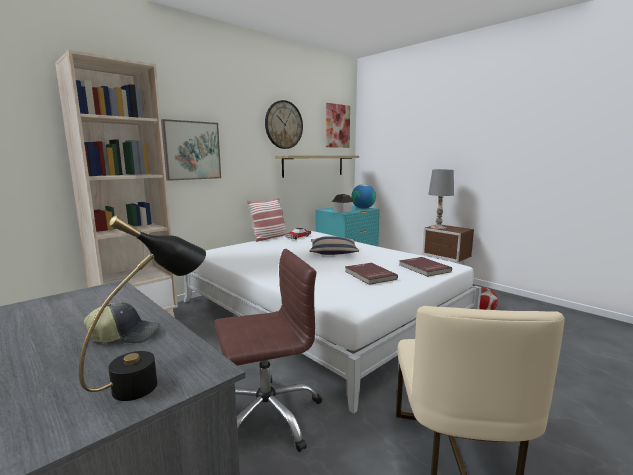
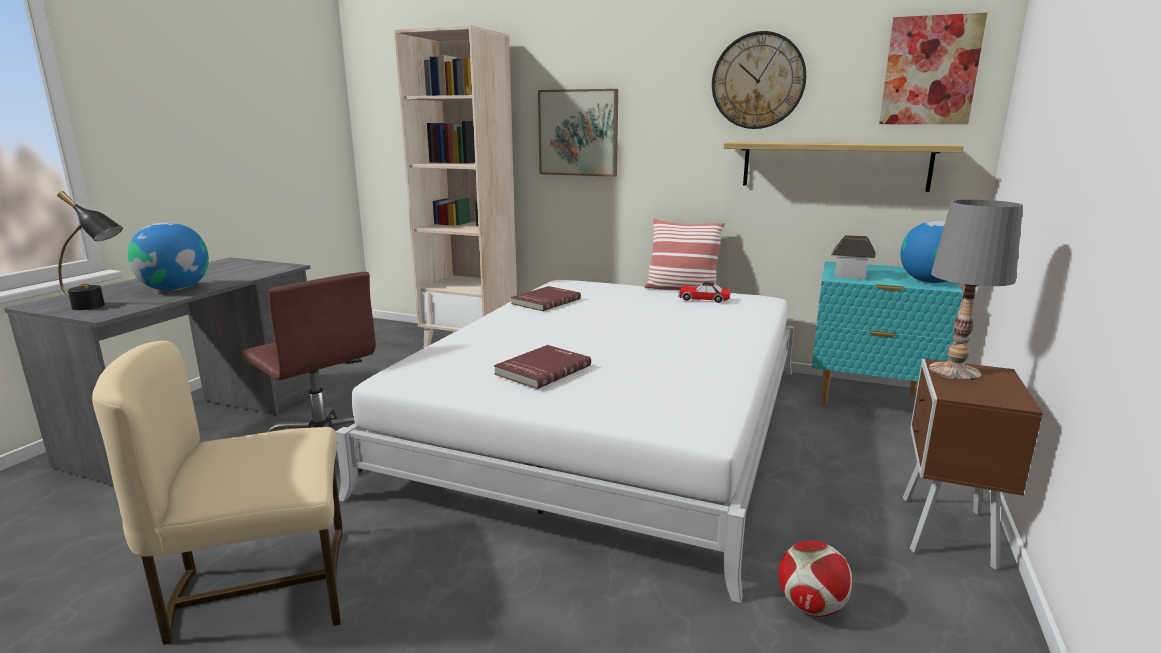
camera: 65 degrees right, 5 degrees up
cap [84,302,160,343] -> globe [128,222,209,291]
pillow [310,236,359,255] -> none
red book [399,257,452,277] -> red book moved to [511,286,581,311]

